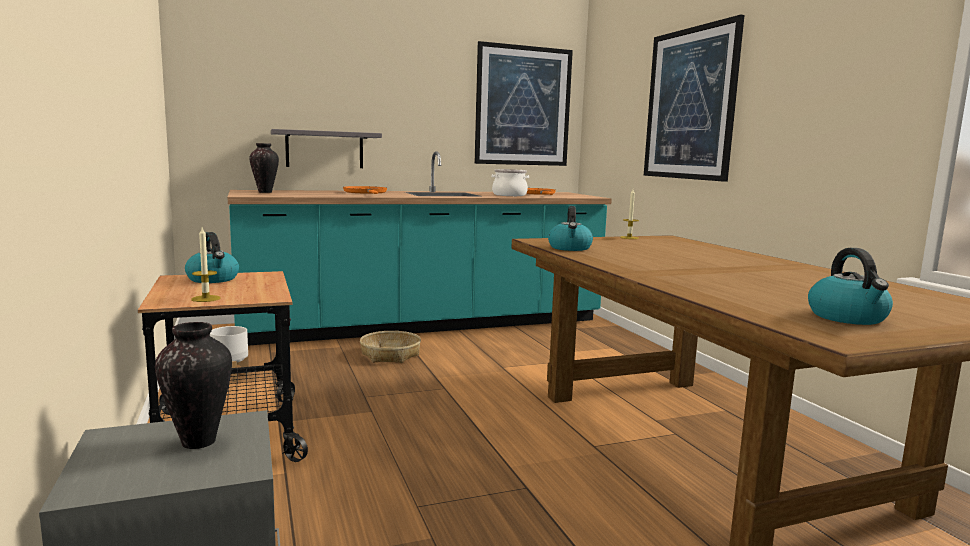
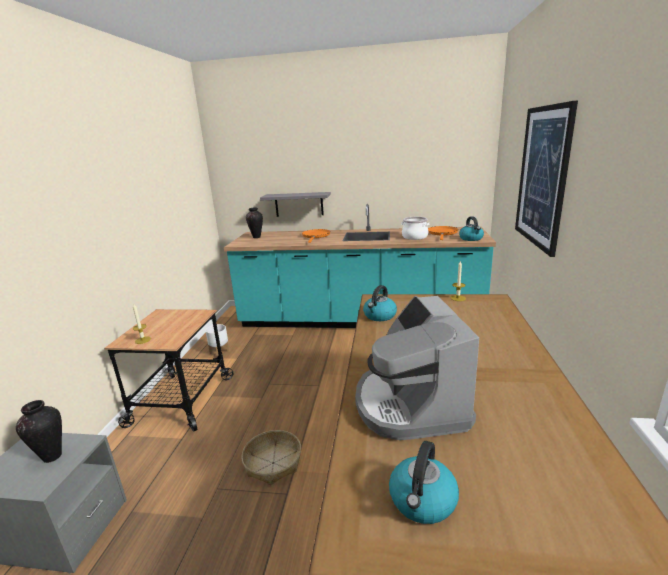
camera: 30 degrees right, 10 degrees up
kettle [185,232,239,283] -> kettle moved to [459,216,484,241]
basket [360,331,421,363] -> basket moved to [241,430,301,485]
picture [475,41,573,166] -> none
none -> coffee machine [355,296,479,440]

